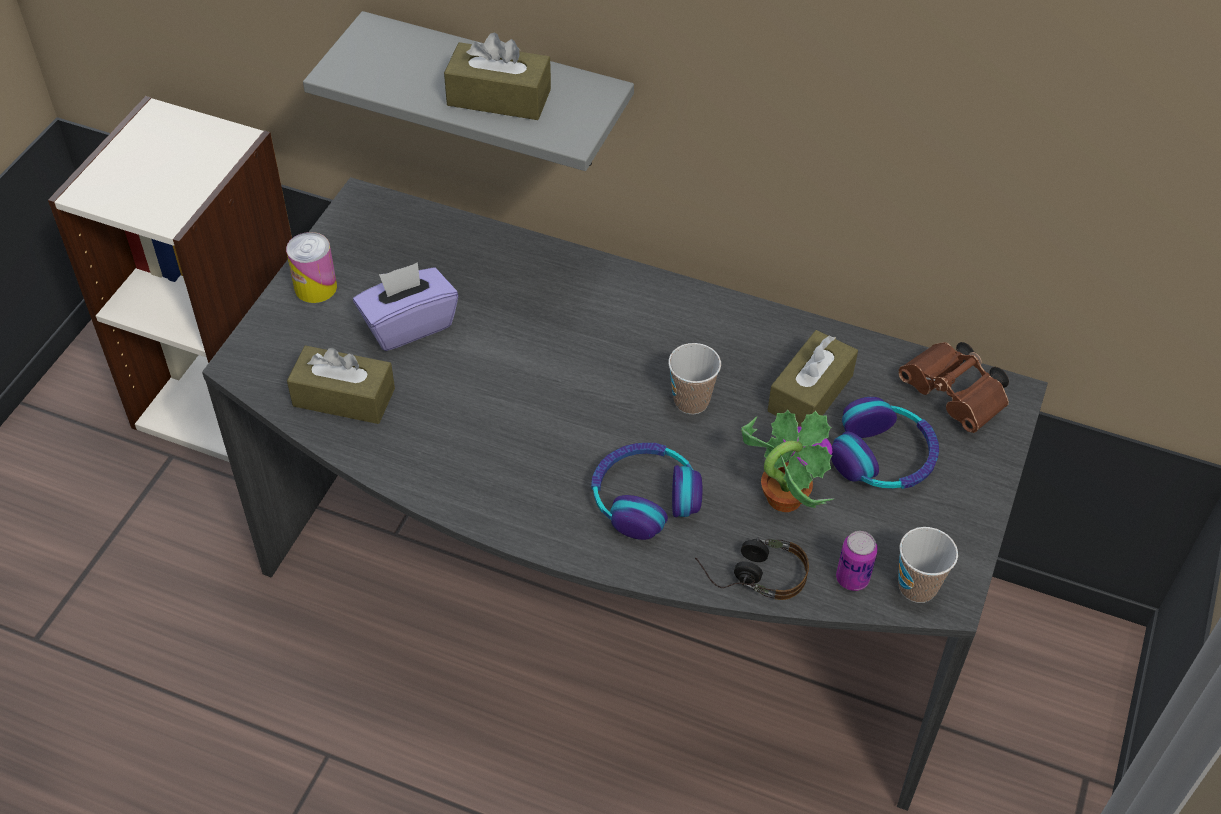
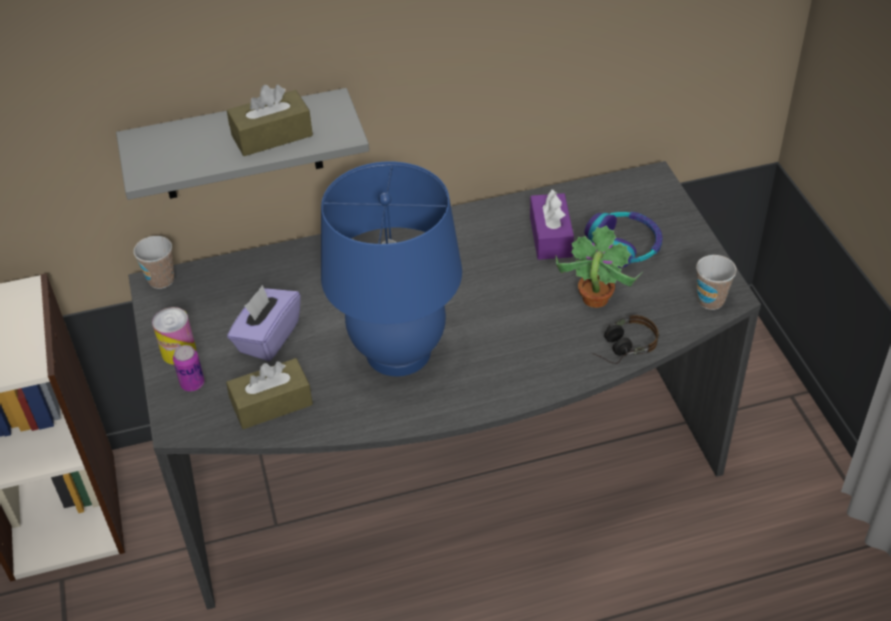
camera: 35 degrees left, 5 degrees down
headphones [591,443,702,540] -> none
cup [668,343,721,414] -> cup moved to [133,236,174,289]
brown tissue box [768,330,858,427] -> purple tissue box [530,189,574,260]
can [836,531,878,591] -> can moved to [173,345,205,392]
brown binoculars [898,342,1009,433] -> none
none -> blue table lamp [321,161,462,376]

